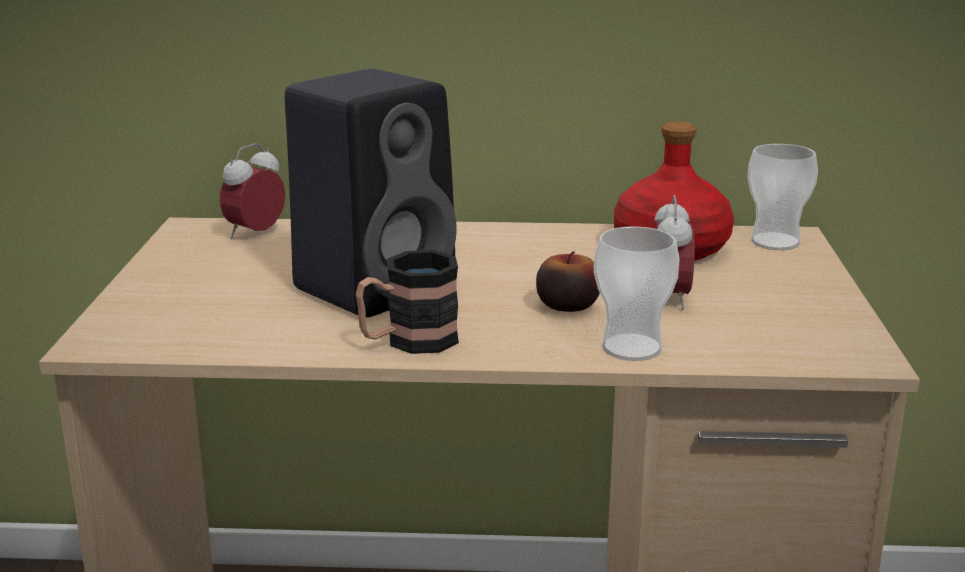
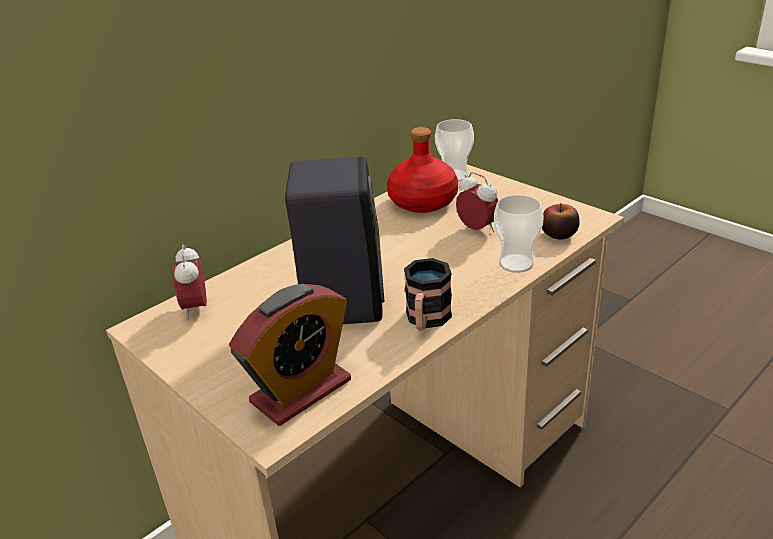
camera: 45 degrees left, 10 degrees up
apple [536,251,600,312] -> apple moved to [542,203,580,240]
none -> alarm clock [229,284,351,426]

